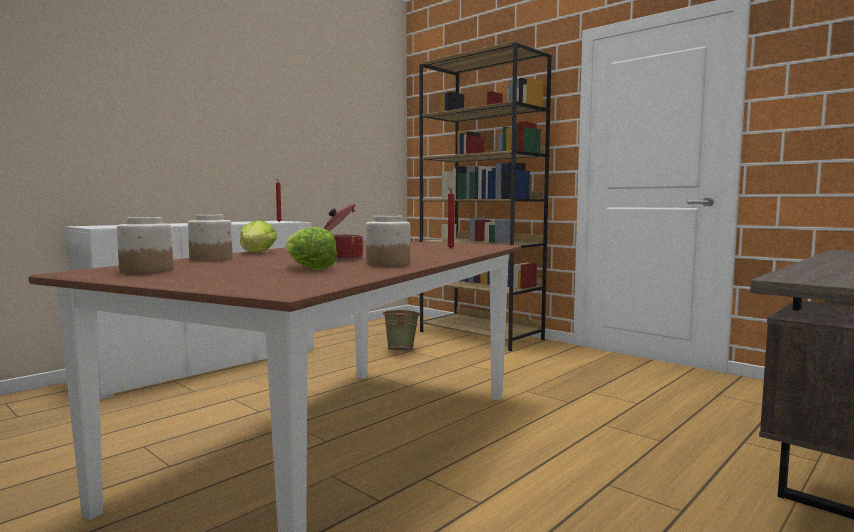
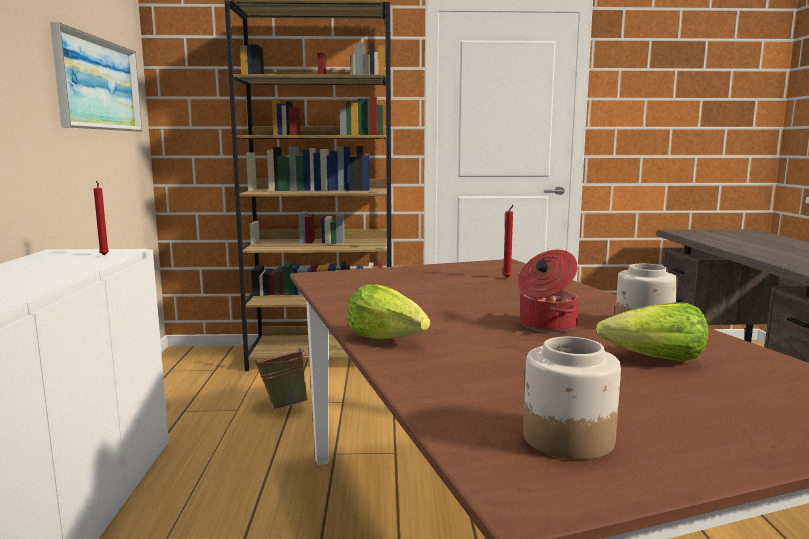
camera: 45 degrees left, 5 degrees up
jar [188,214,233,261] -> none
none -> picture [50,22,142,131]

